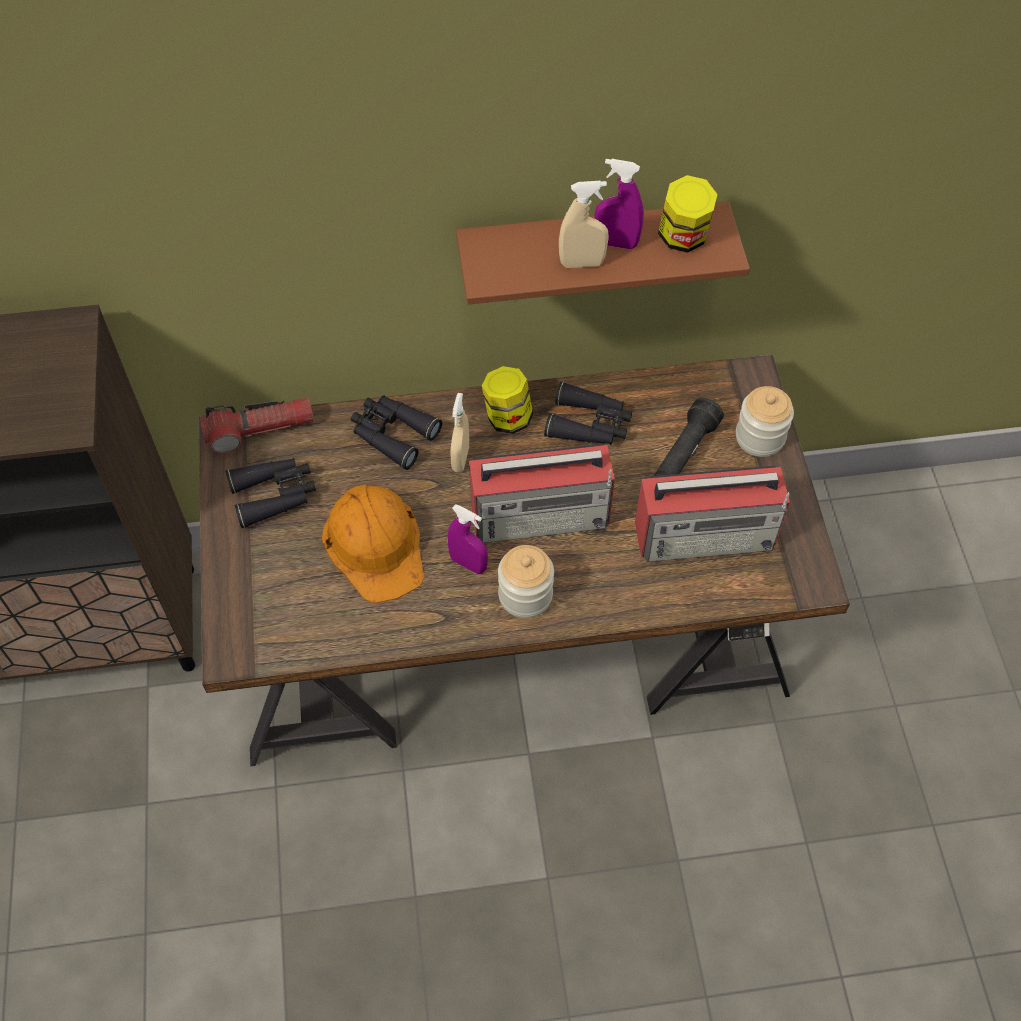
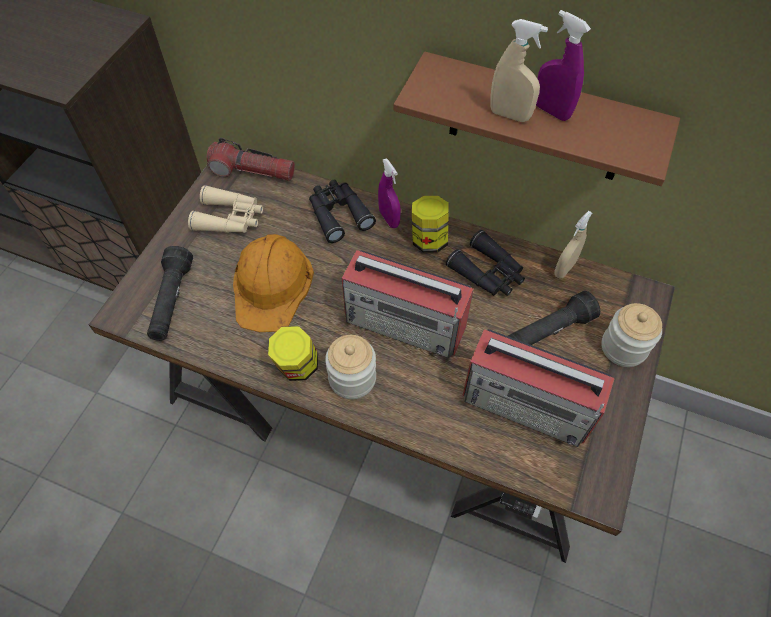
camera: 30 degrees right, 0 degrees up
black binoculars [225,458,316,528] -> beige binoculars [188,185,263,233]
purple spray bottle [447,504,488,574] -> purple spray bottle moved to [378,158,401,228]
beige spray bottle [450,393,469,473] -> beige spray bottle moved to [554,211,592,278]
jar [658,175,717,253] -> jar moved to [268,326,318,381]
none -> black flashlight [147,246,193,341]

